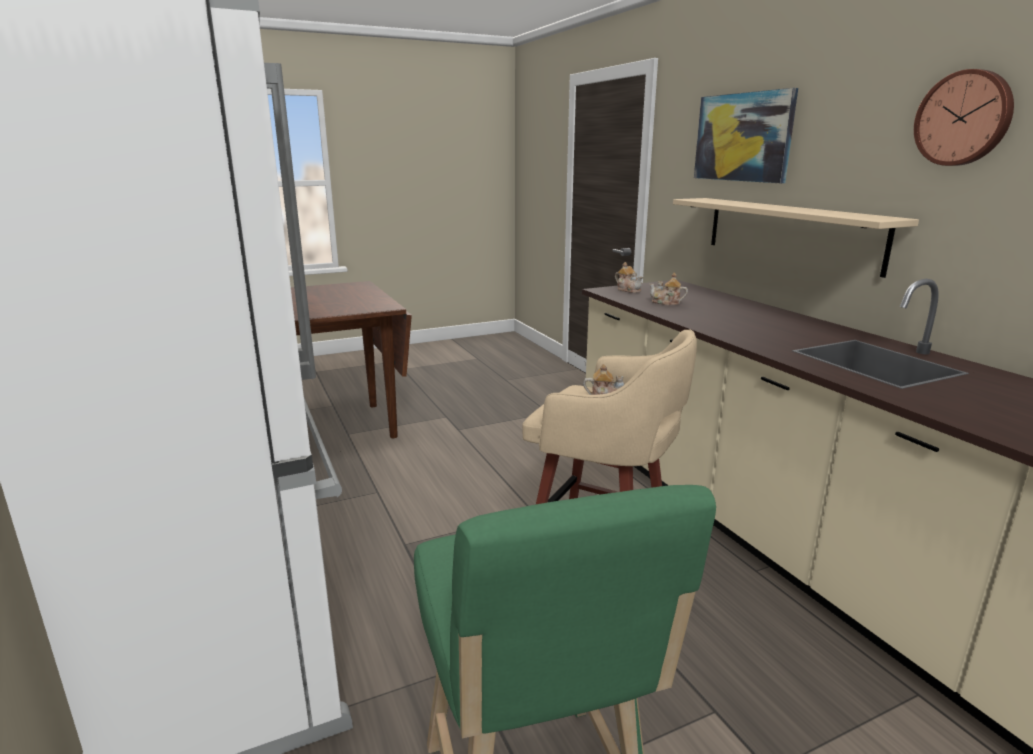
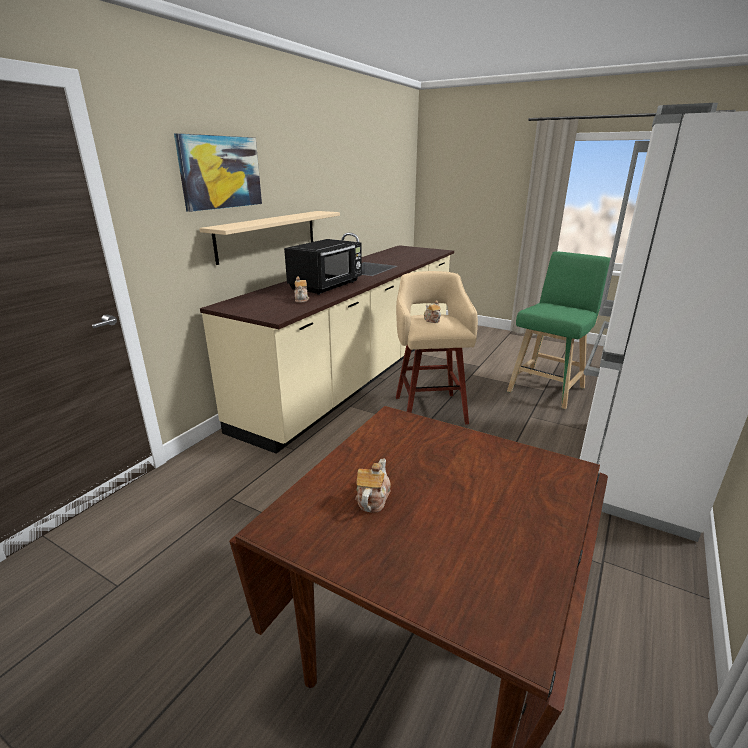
camera: 125 degrees left, 5 degrees up
teapot [615,262,643,293] -> teapot moved to [355,458,391,513]
wall clock [914,69,1014,166] -> none
none -> black microwave [284,239,362,295]

